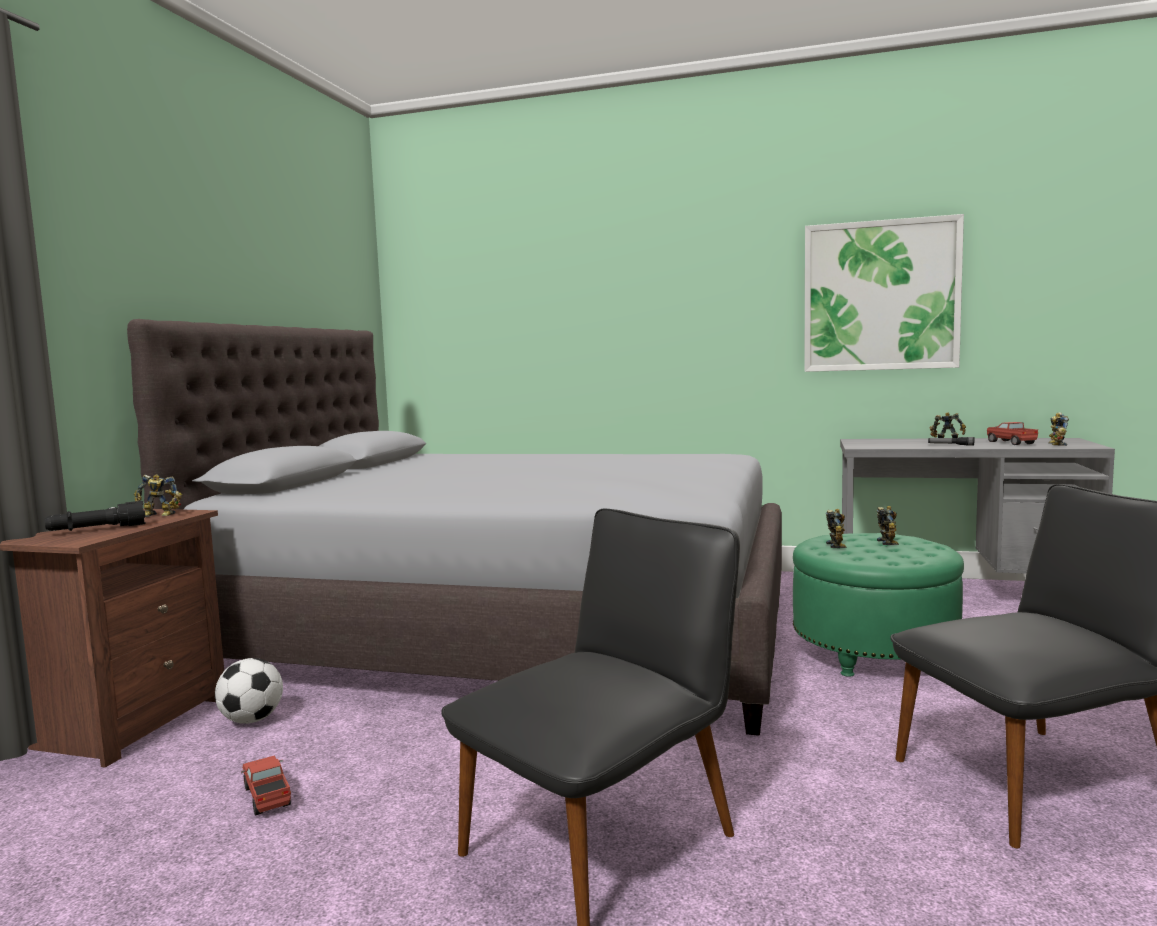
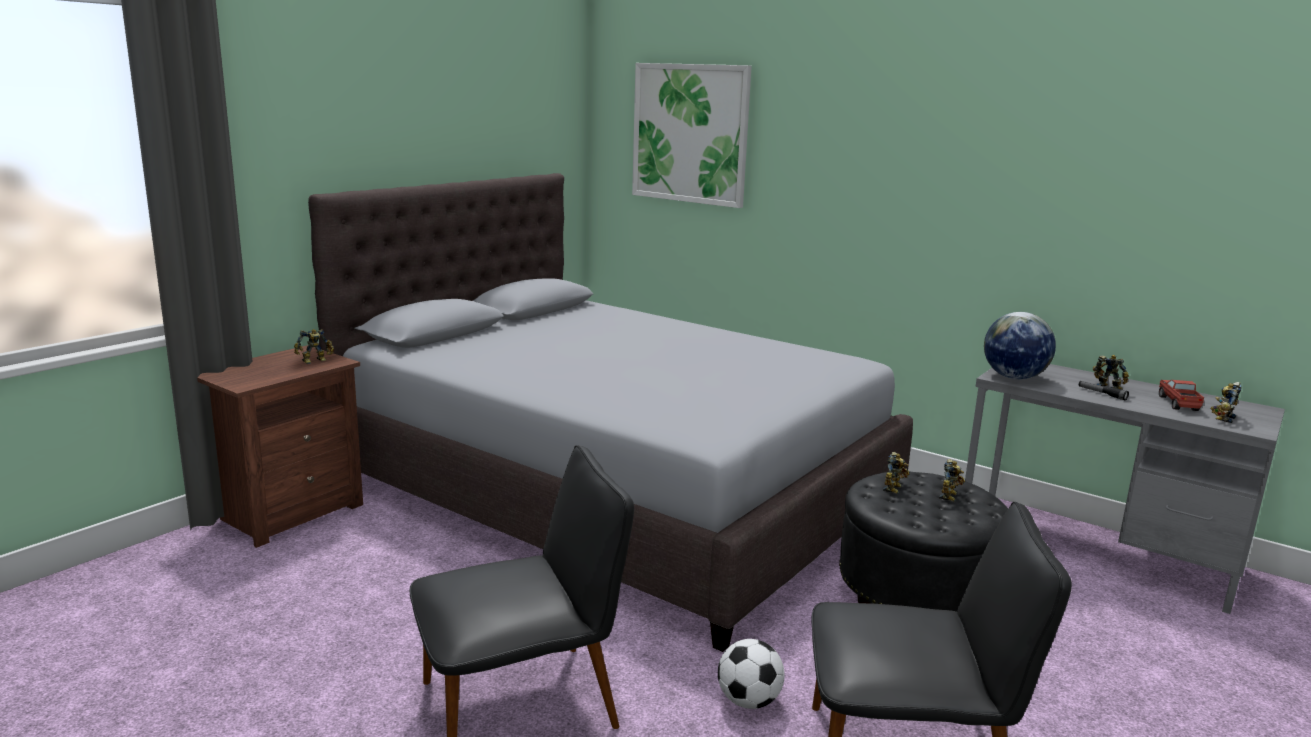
camera: 20 degrees right, 10 degrees up
black flashlight [45,501,146,531] -> none
toy robot [134,475,182,517] -> toy robot turned 60 degrees counterclockwise [294,329,334,364]
football [215,658,283,724] -> football moved to [718,639,785,709]
toy truck [241,755,291,816] -> none
green ottoman [793,533,964,677] -> black ottoman [839,472,1008,612]
picture [804,214,964,372] -> picture moved to [632,63,752,208]
none -> globe [984,312,1056,380]

